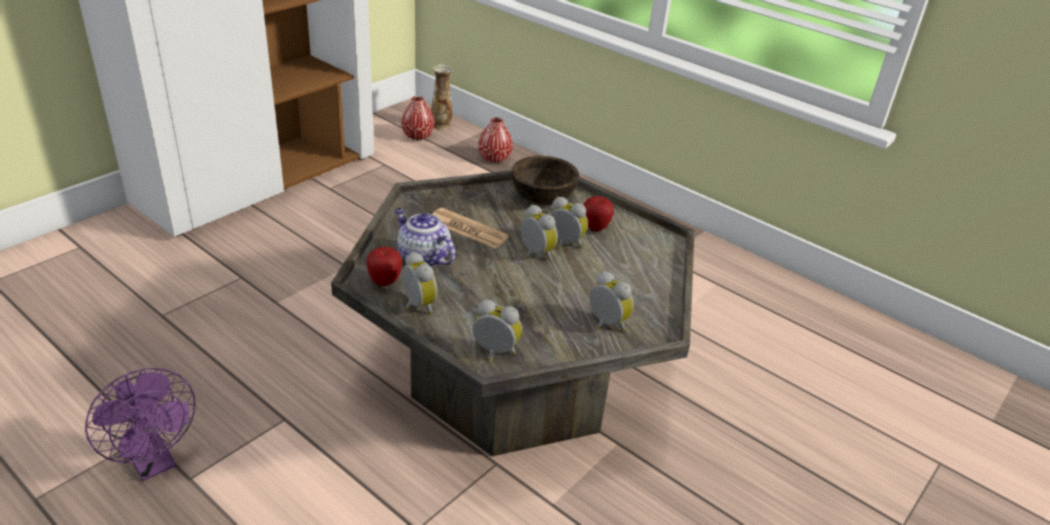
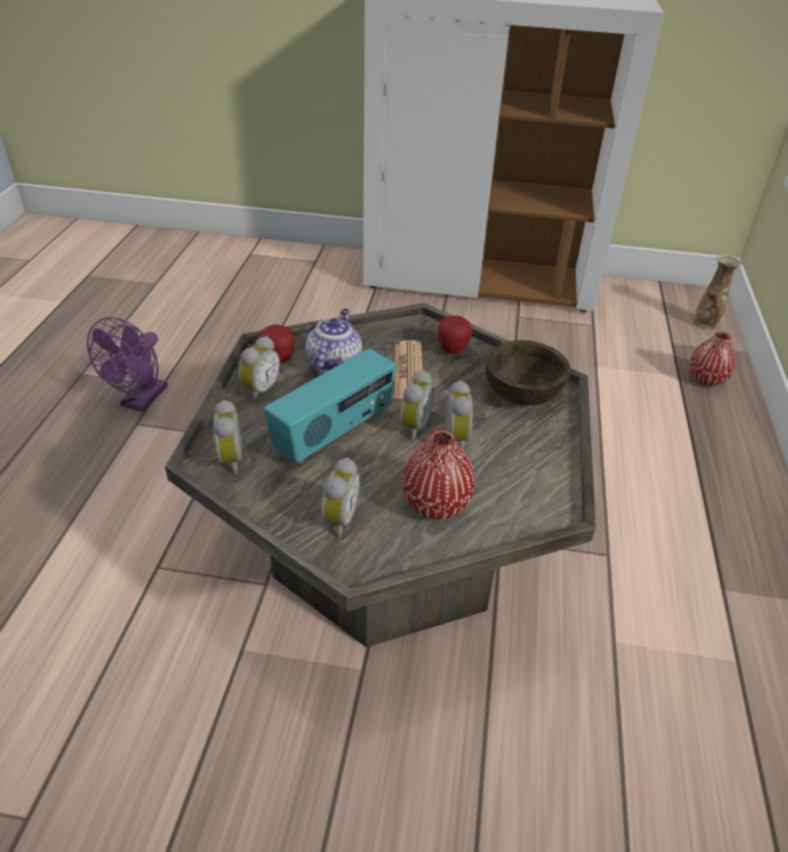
camera: 60 degrees right, 5 degrees up
red vase [401,96,435,141] -> red vase moved to [402,429,475,520]
apple [584,196,614,231] -> apple moved to [438,315,472,354]
none -> radio [264,349,395,465]

